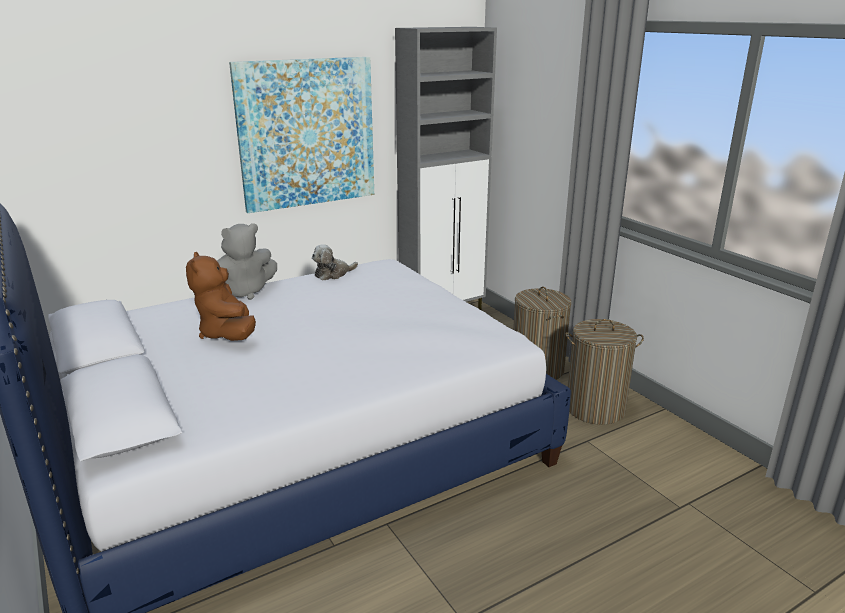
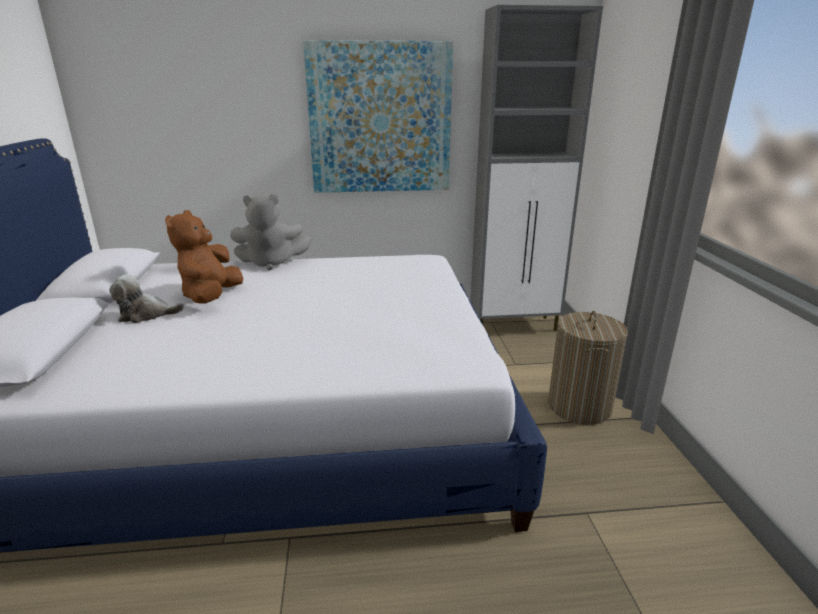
camera: 25 degrees right, 0 degrees up
plush toy [312,244,358,281] -> plush toy moved to [109,274,184,323]
laundry basket [565,319,644,425] -> none

